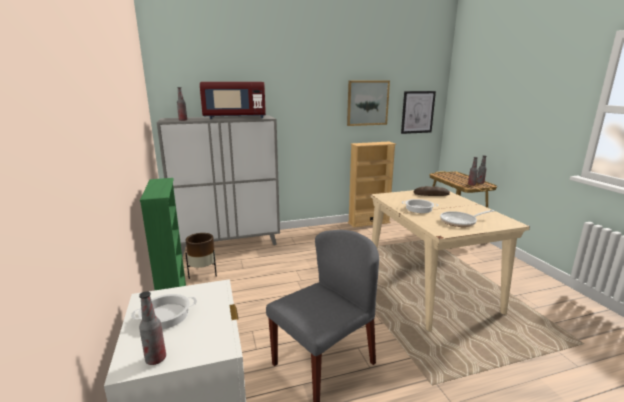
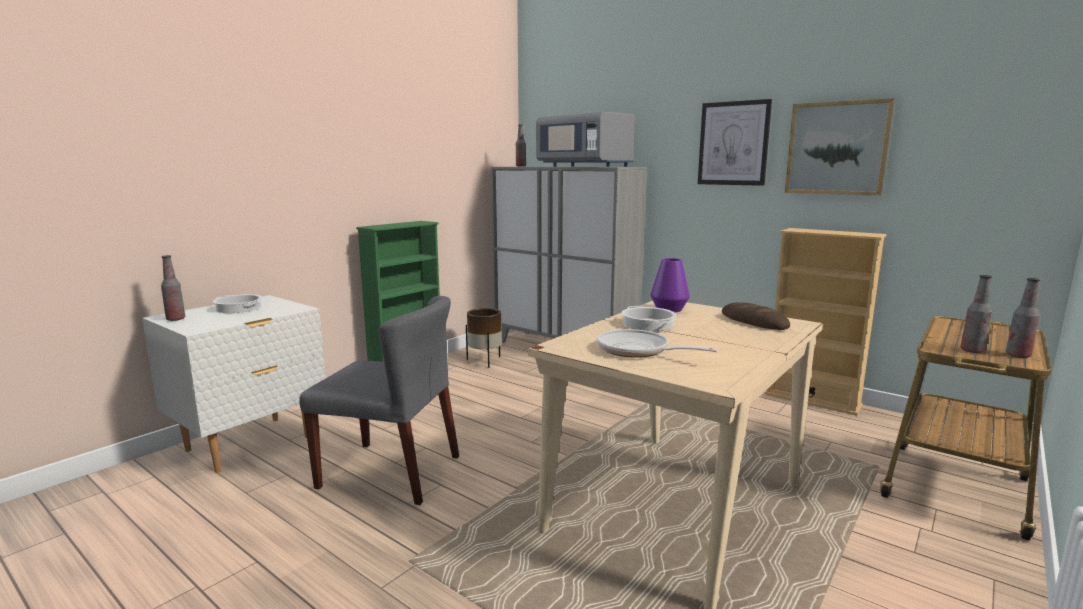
camera: 55 degrees right, 5 degrees down
red microwave [200,82,266,119] -> grey microwave [536,112,635,167]
picture [401,91,436,134] -> picture moved to [698,99,772,186]
none -> purple vase [650,258,690,312]

